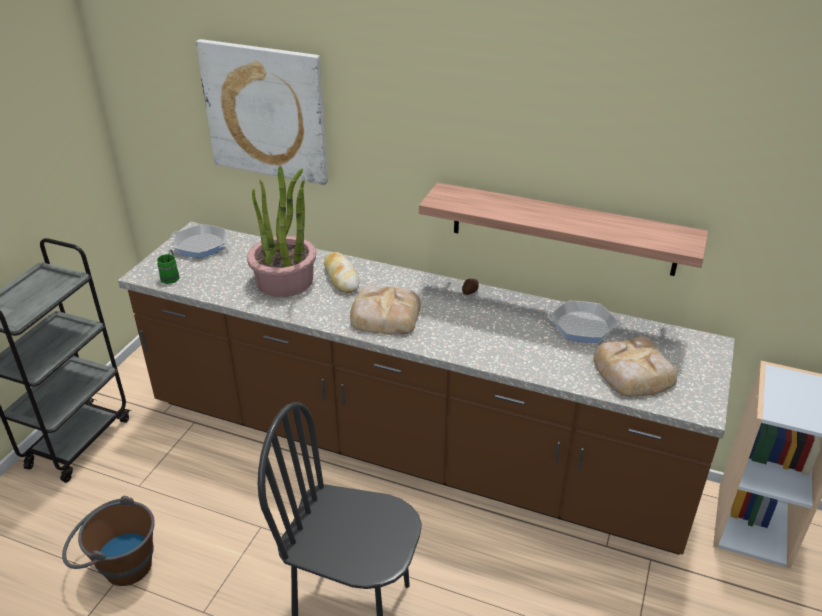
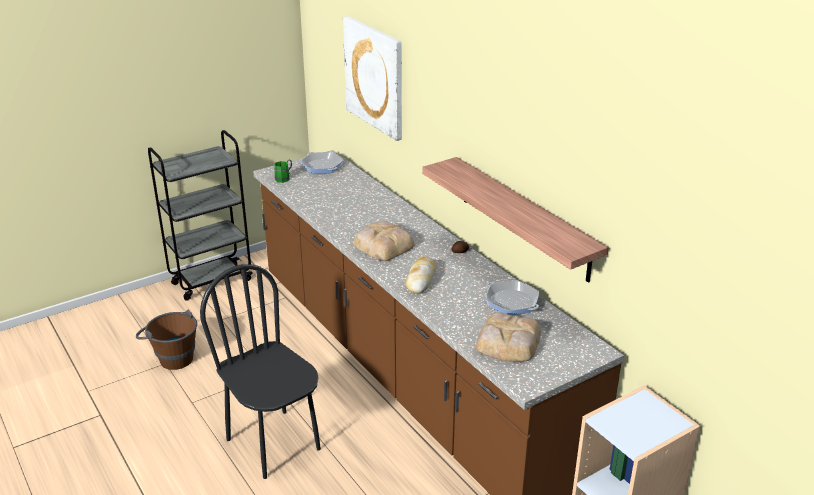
camera: 35 degrees right, 5 degrees down
potted plant [247,166,316,297] -> none
bread [324,252,359,293] -> bread moved to [406,256,436,294]

